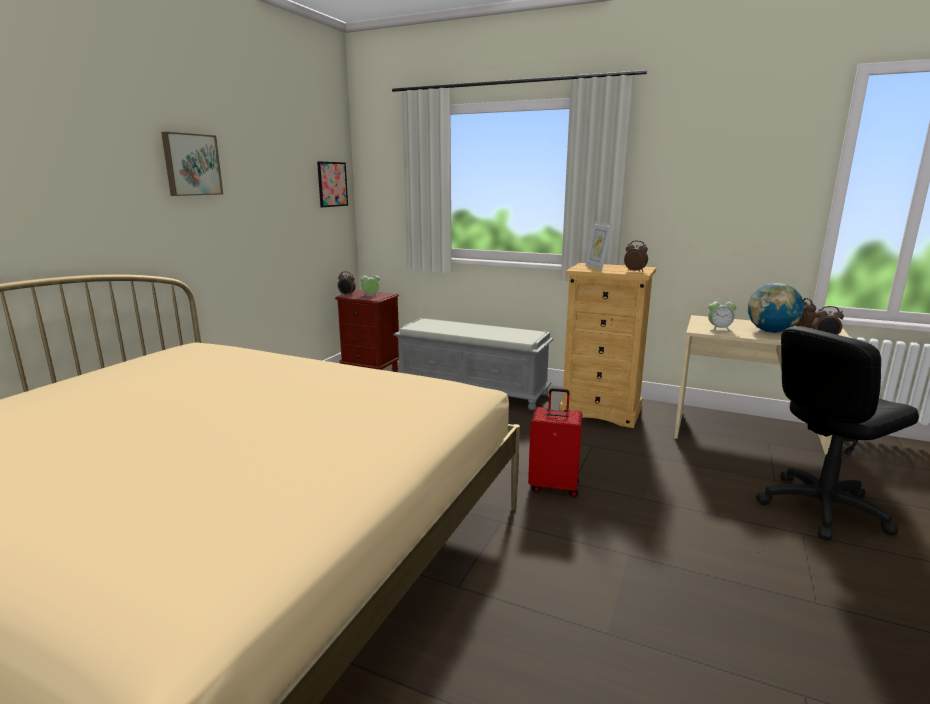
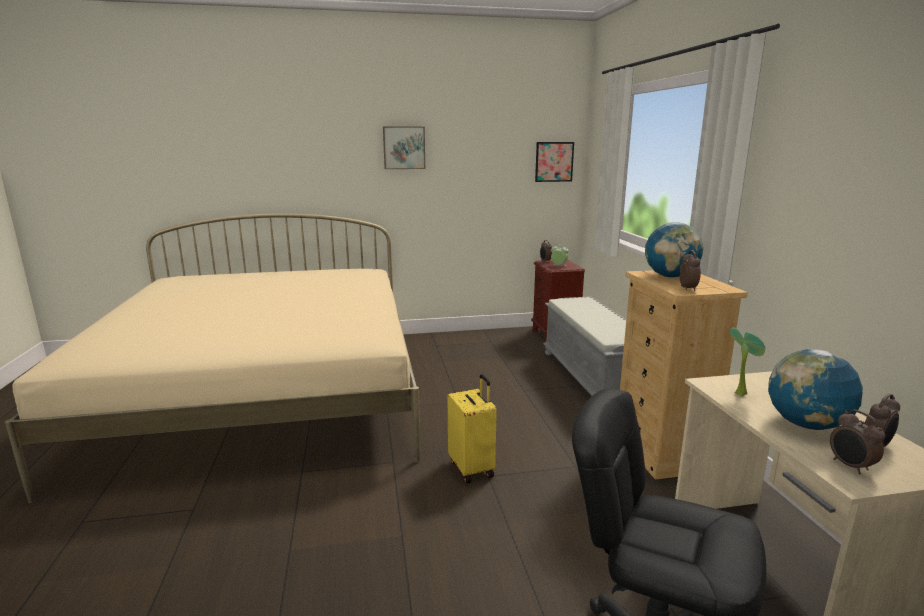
camera: 55 degrees right, 0 degrees up
red suitcase [528,388,582,497] -> yellow suitcase [448,374,497,484]
picture frame [586,221,612,271] -> globe [645,222,703,278]
alarm clock [708,297,736,331] -> potted plant [730,328,765,396]

